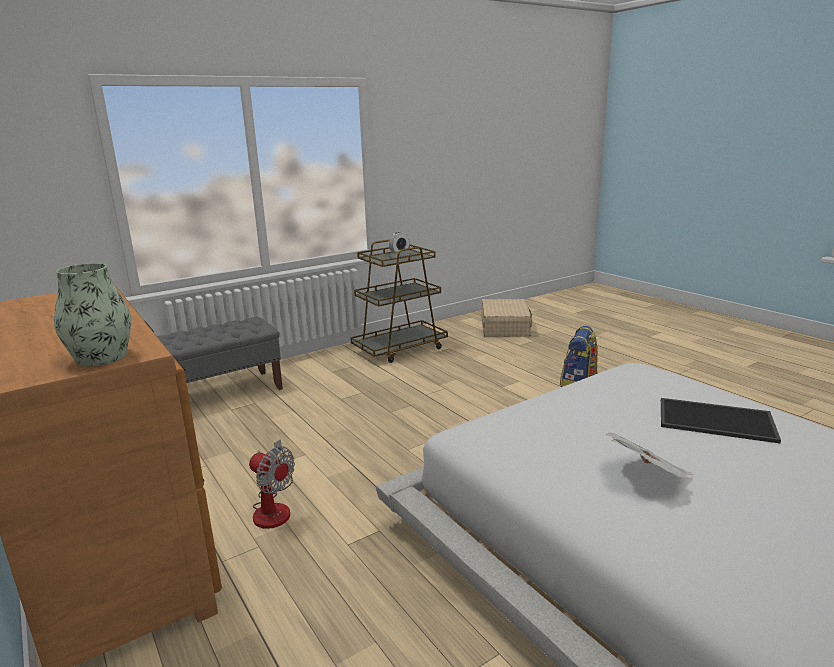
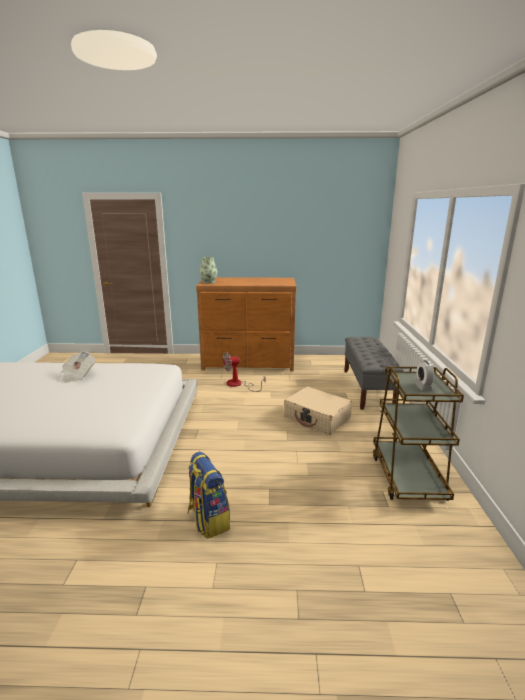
camera: 125 degrees right, 0 degrees up
beige suitcase [481,299,532,337] -> beige suitcase moved to [284,386,352,434]
tray [661,398,781,444] -> none

